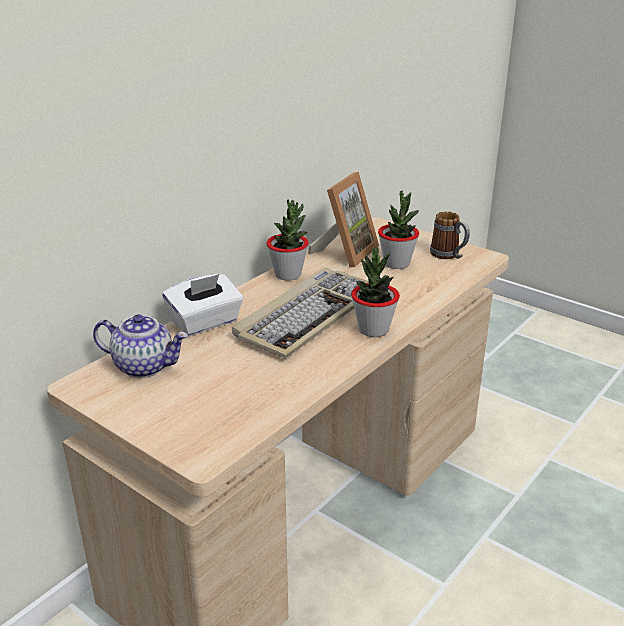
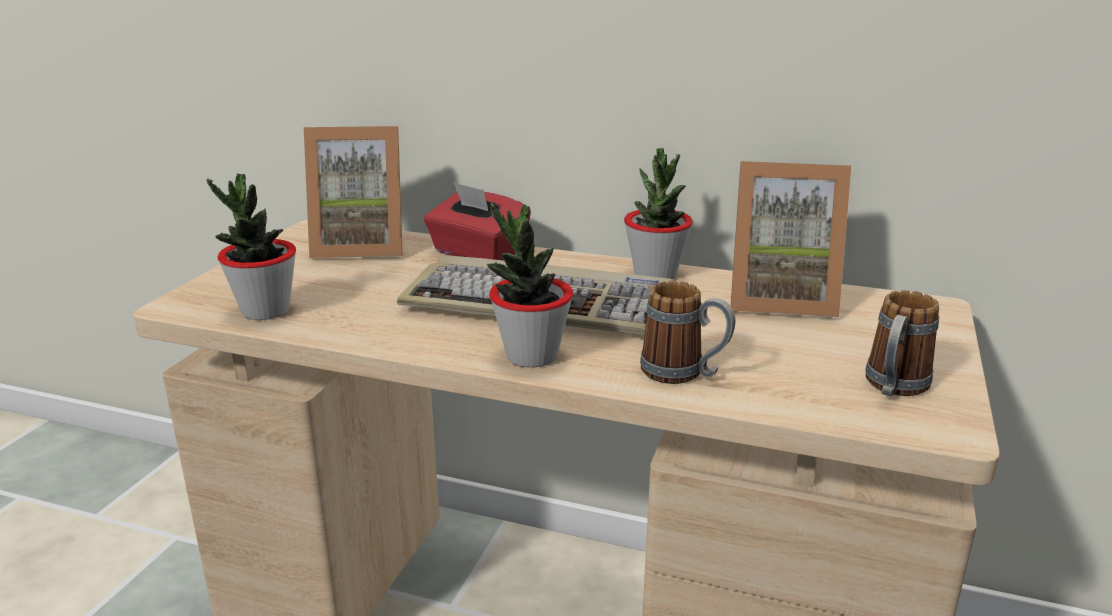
camera: 70 degrees right, 5 degrees down
teapot [93,314,188,378] -> picture frame [304,126,403,258]
white tissue box [163,274,243,336] -> red tissue box [424,182,531,260]
potted plant [378,190,419,269] -> potted plant moved to [207,174,296,320]
none -> mug [640,281,735,384]

